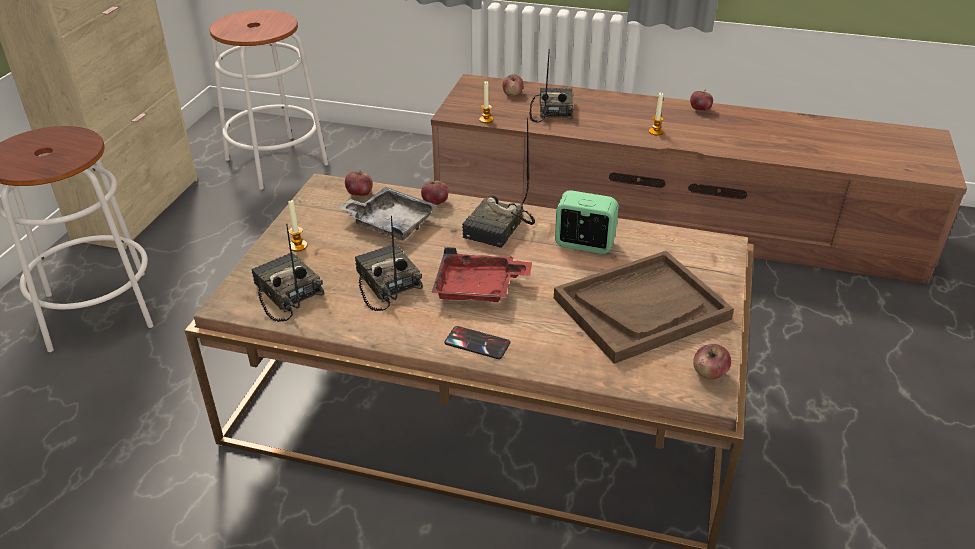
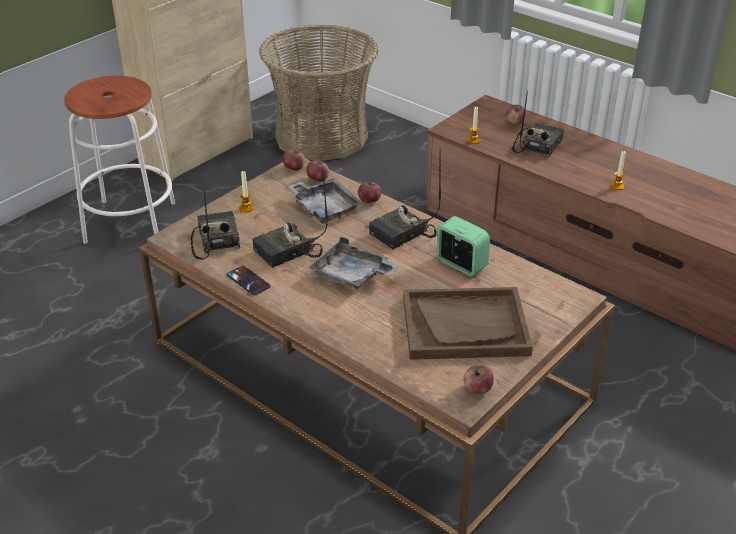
camera: 25 degrees right, 0 degrees up
white stool [210,10,328,190] -> basket [259,24,379,161]
radio [355,216,423,311] -> radio turned 120 degrees counterclockwise [253,166,328,268]
red tray [431,247,532,302] -> grey tray [308,237,399,289]
phone [445,326,510,359] -> phone moved to [226,265,271,295]
apple [690,91,713,111] -> apple moved to [283,149,305,170]

